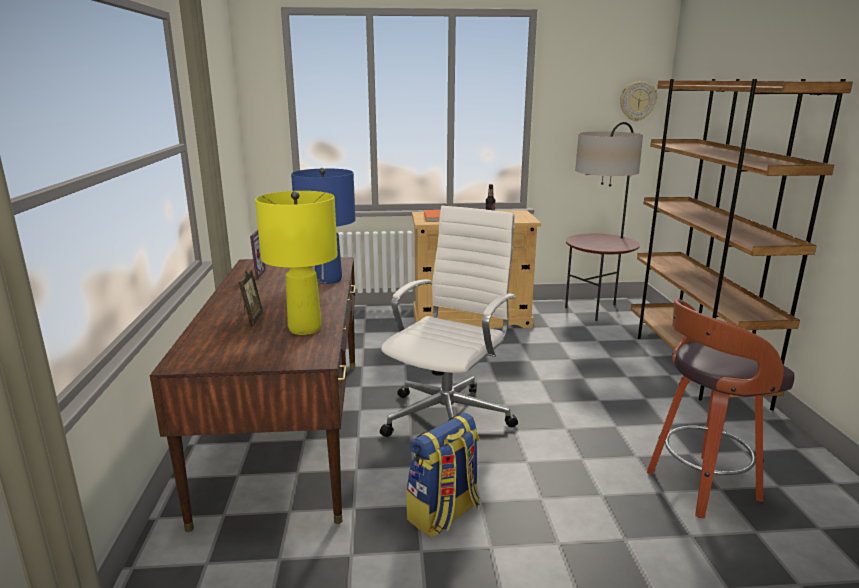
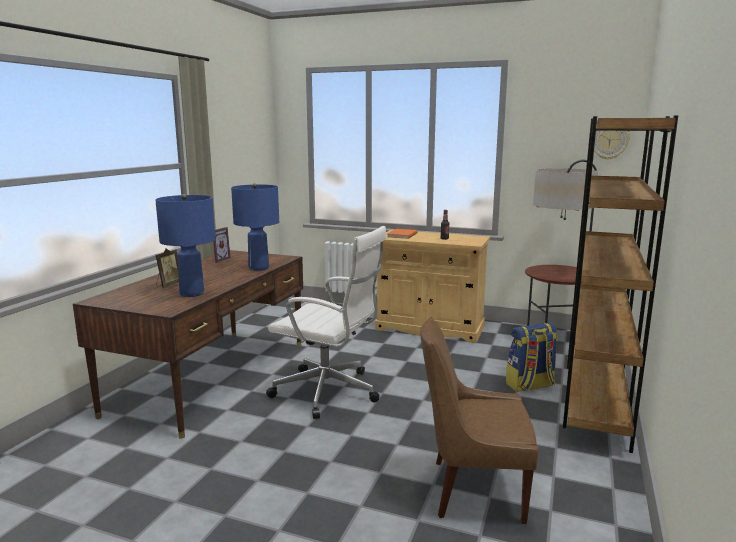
camera: 25 degrees right, 5 degrees down
yellow table lamp [255,191,338,335] -> blue table lamp [155,194,215,297]
white office chair [380,206,518,437] -> white office chair turned 60 degrees clockwise [266,226,387,419]
backpack [406,413,480,537] -> backpack moved to [506,323,558,392]
stool [647,299,795,519] -> brown chair [420,317,539,524]

